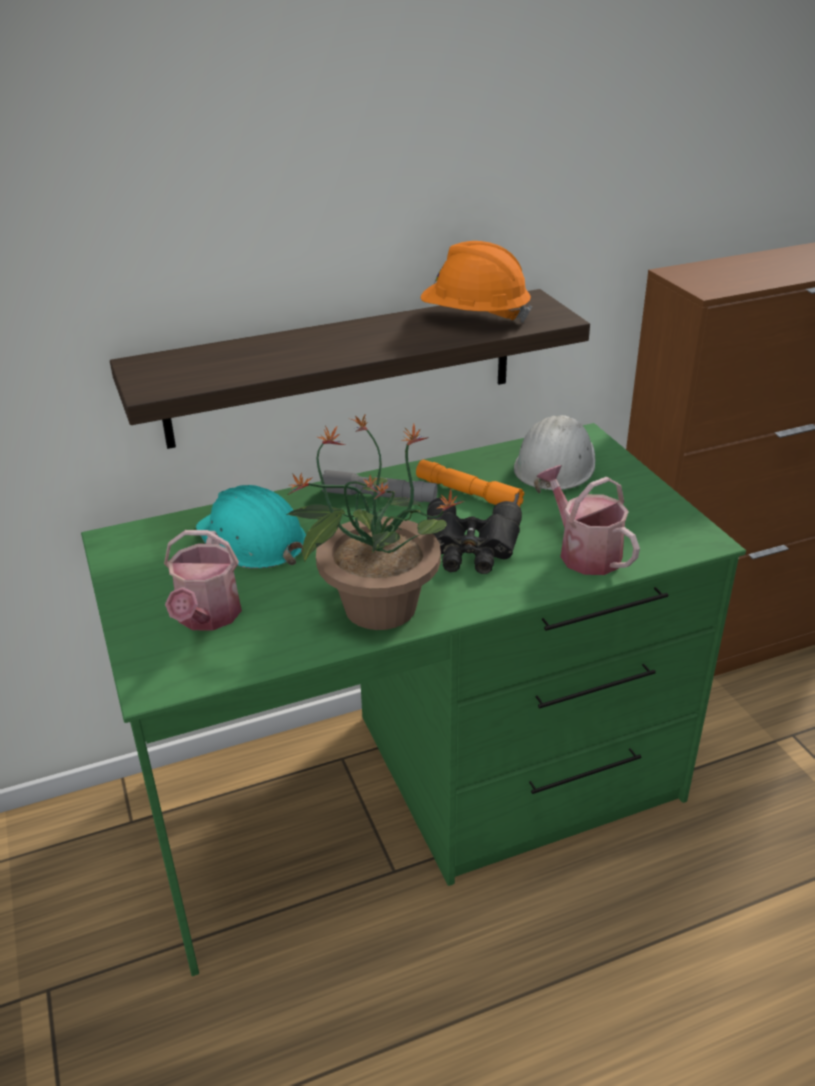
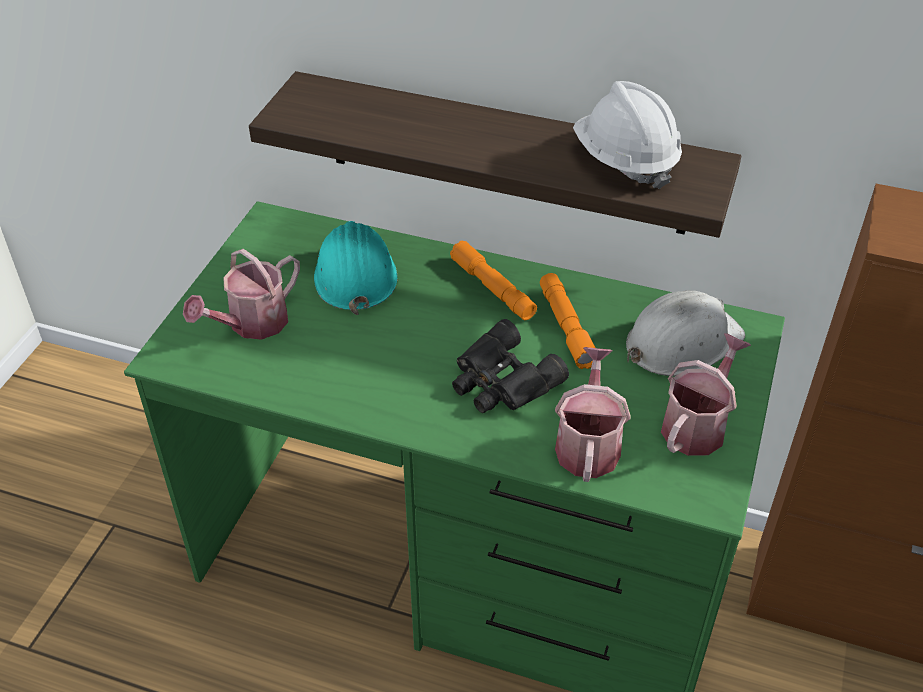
camera: 40 degrees right, 10 degrees up
potted plant [286,413,464,630] -> none
grey flashlight [321,470,437,502] -> orange flashlight [450,240,537,320]
orange hard hat [420,241,532,322] -> white hard hat [573,81,682,189]
none -> watering can [661,333,751,456]

